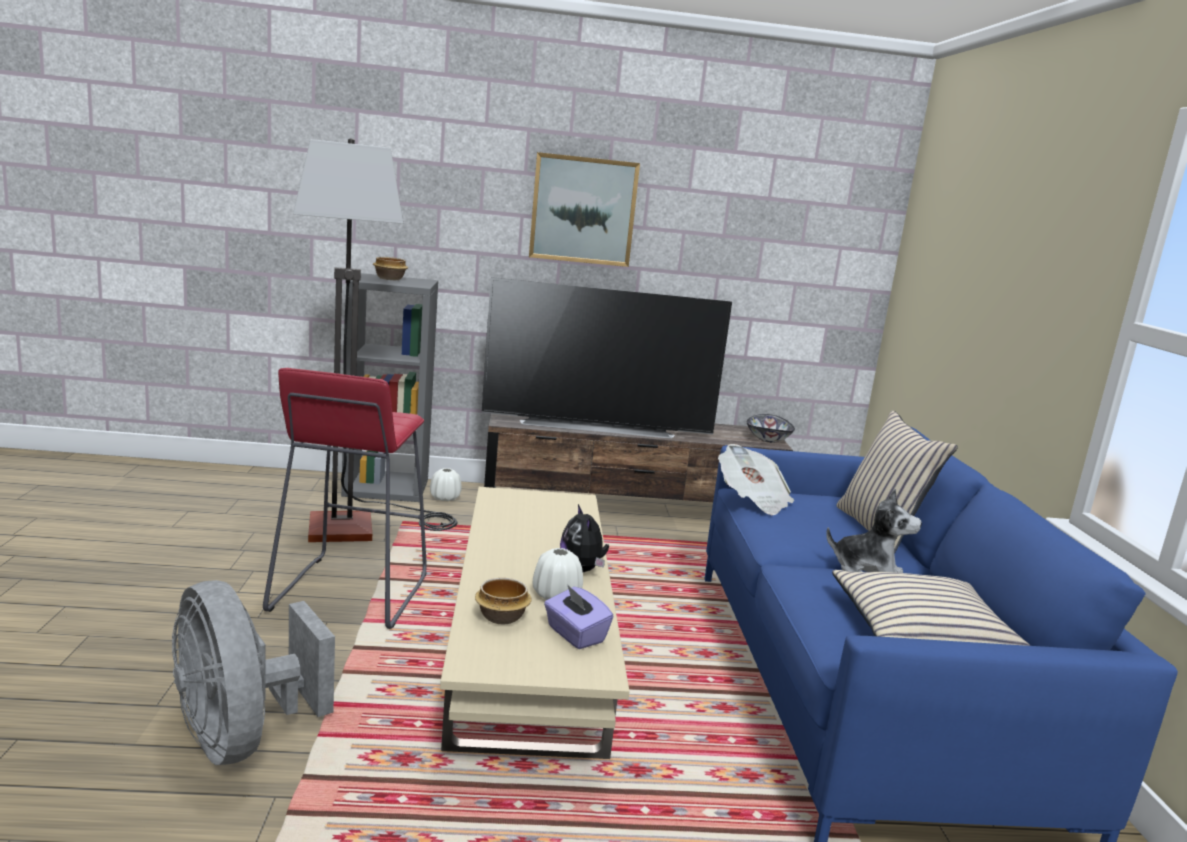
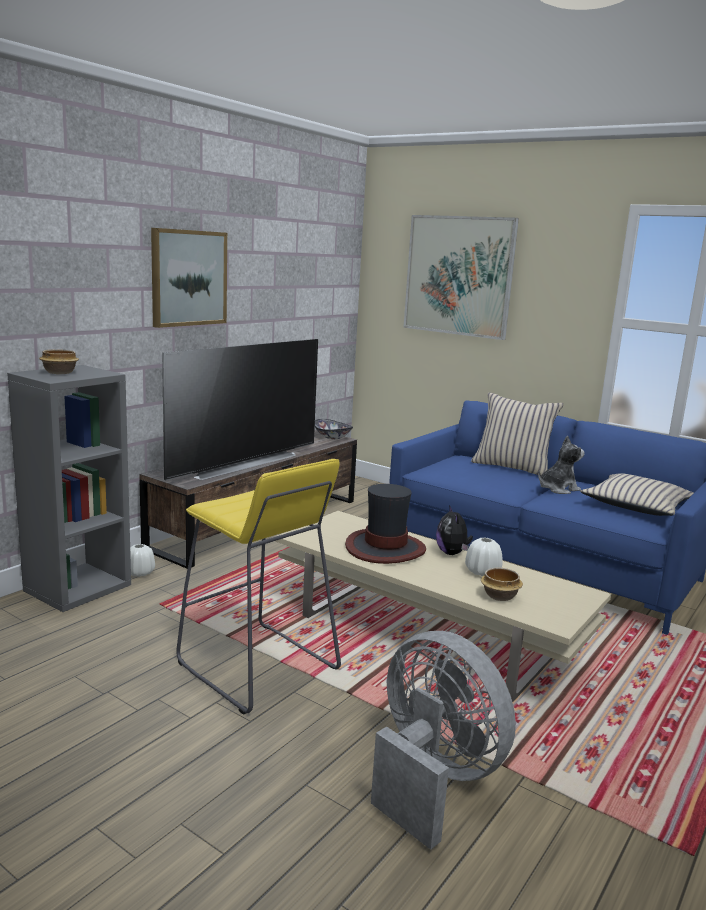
camera: 50 degrees left, 0 degrees up
grey fan [172,580,335,765] -> grey fan turned 135 degrees counterclockwise [371,631,516,850]
red stool [263,368,427,629] -> yellow stool [176,459,341,715]
floor lamp [293,138,457,542] -> none
purple tissue box [544,584,613,649] -> none
plush toy [560,504,609,572] -> plush toy turned 60 degrees clockwise [436,505,473,555]
newspaper [718,444,794,516] -> none
none -> hat [345,484,426,564]
none -> picture [403,215,519,340]

